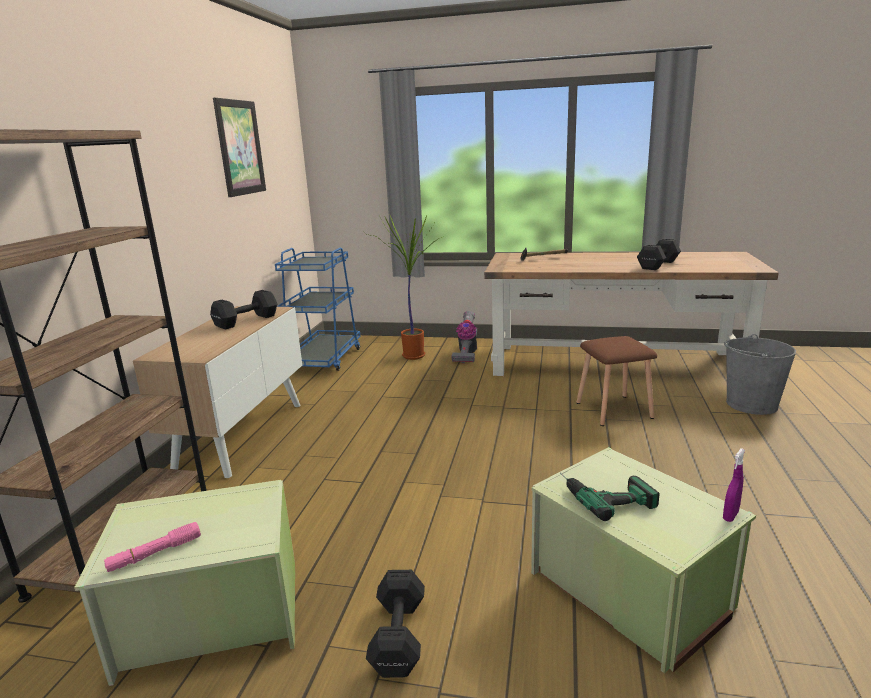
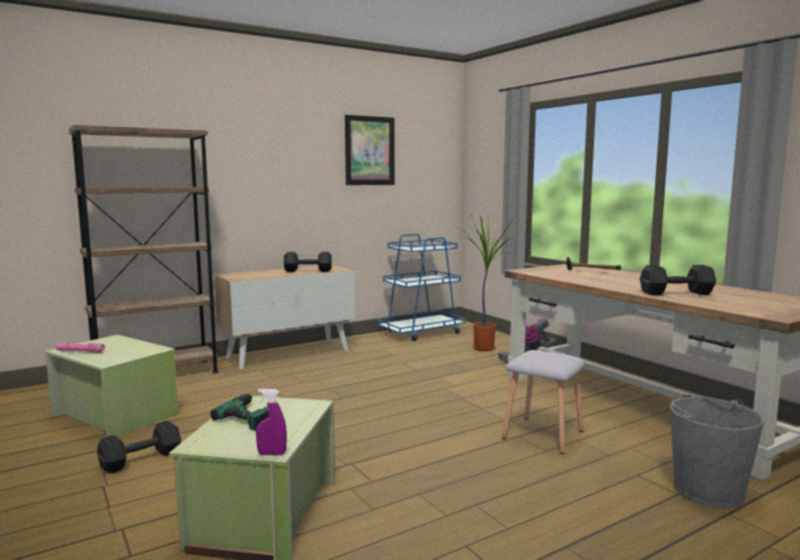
camera: 45 degrees right, 10 degrees down
brown stool [577,336,657,426] -> grey stool [502,350,585,454]

